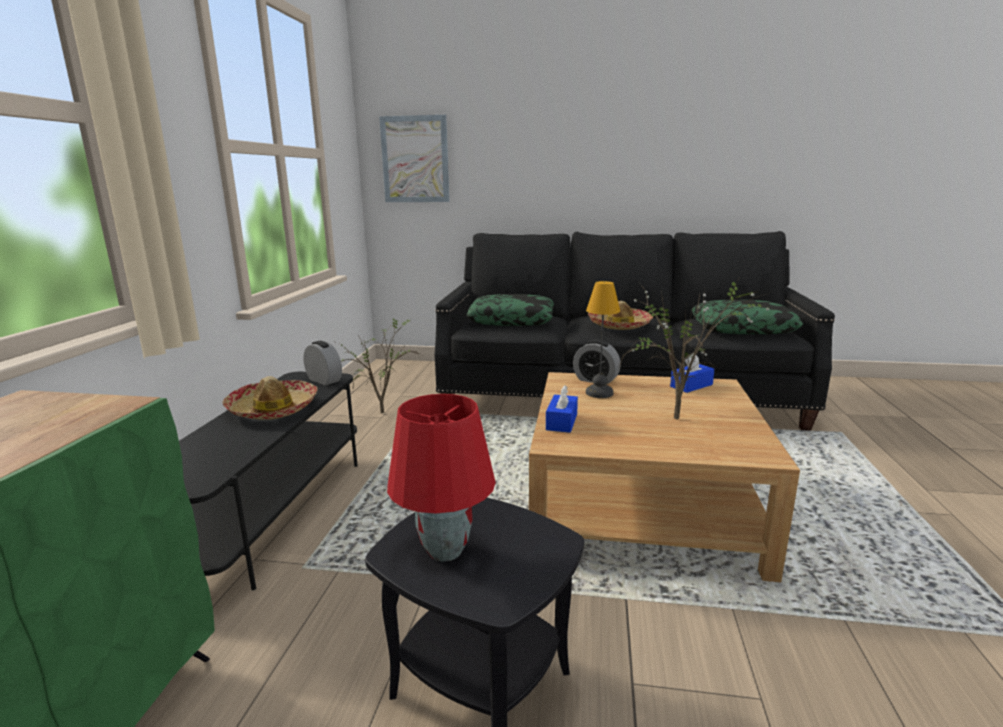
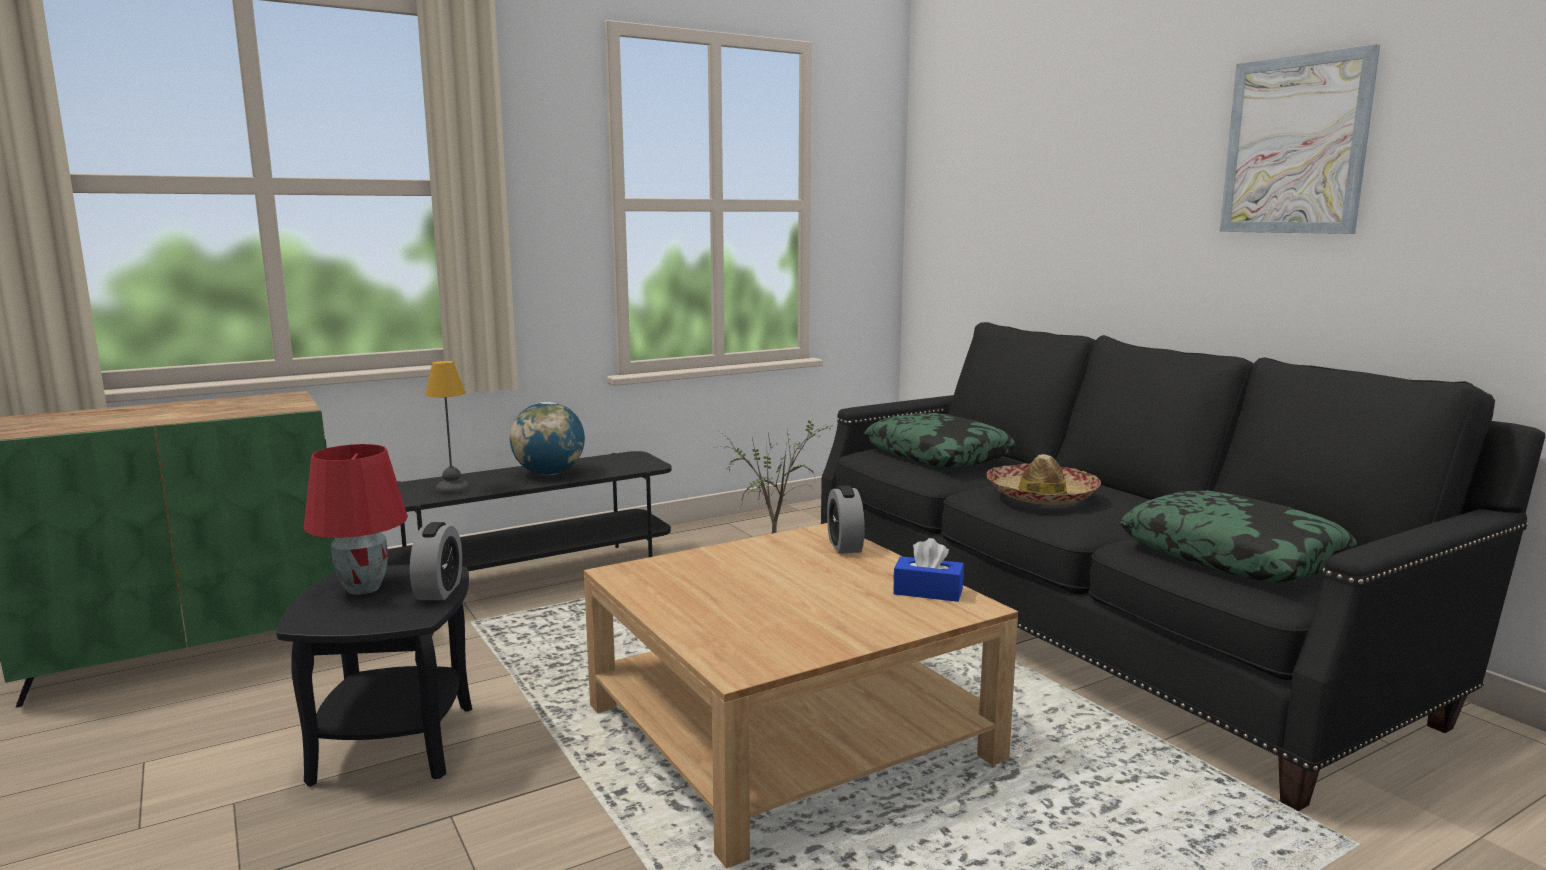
camera: 50 degrees right, 5 degrees down
hat [223,376,317,420] -> globe [510,402,585,475]
alarm clock [303,341,342,386] -> alarm clock moved to [410,522,462,600]
picture [379,115,450,202] -> picture moved to [1219,44,1380,234]
blue tissue box [546,385,578,433] -> none
table lamp [586,281,620,398] -> table lamp moved to [425,361,469,494]
potted plant [618,274,772,420] -> none

